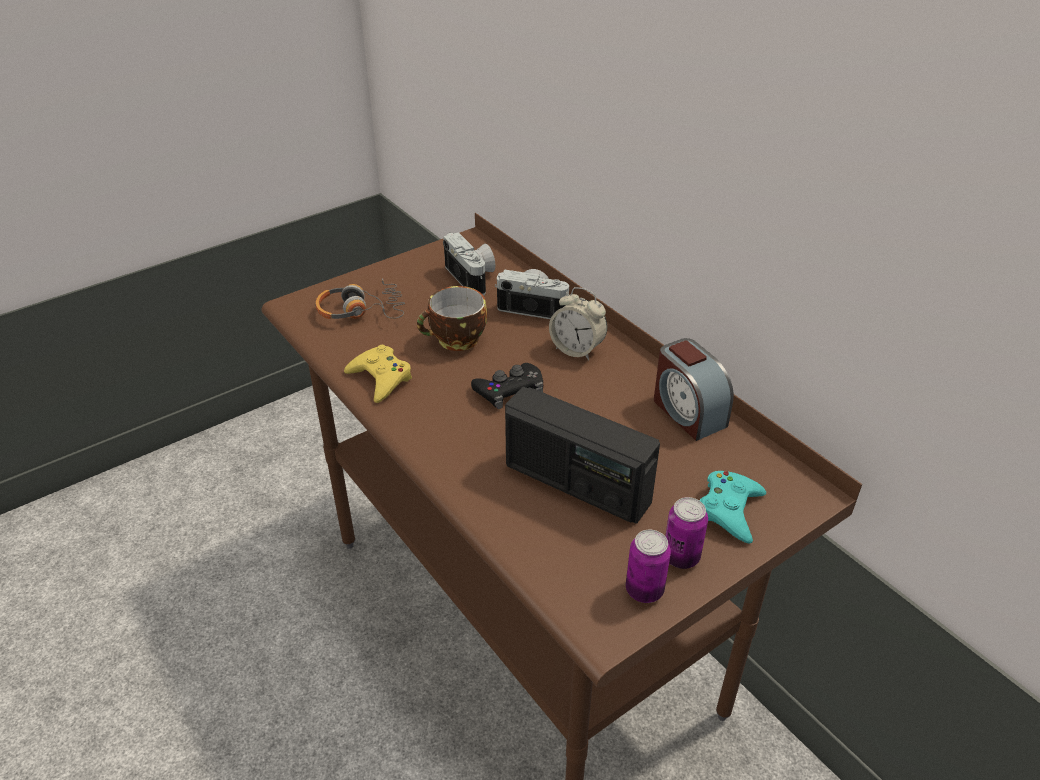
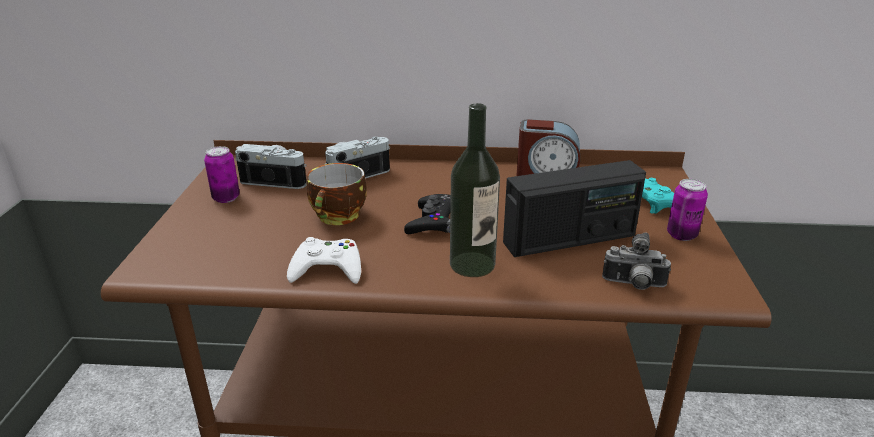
camera: 50 degrees left, 10 degrees down
headphones [316,278,405,319] -> none
yellow game controller [344,345,412,403] -> white game controller [287,237,361,284]
alarm clock [549,287,607,360] -> none
can [626,530,671,603] -> can moved to [204,146,240,203]
none -> bottle [450,103,500,277]
none -> camera [602,232,671,290]

